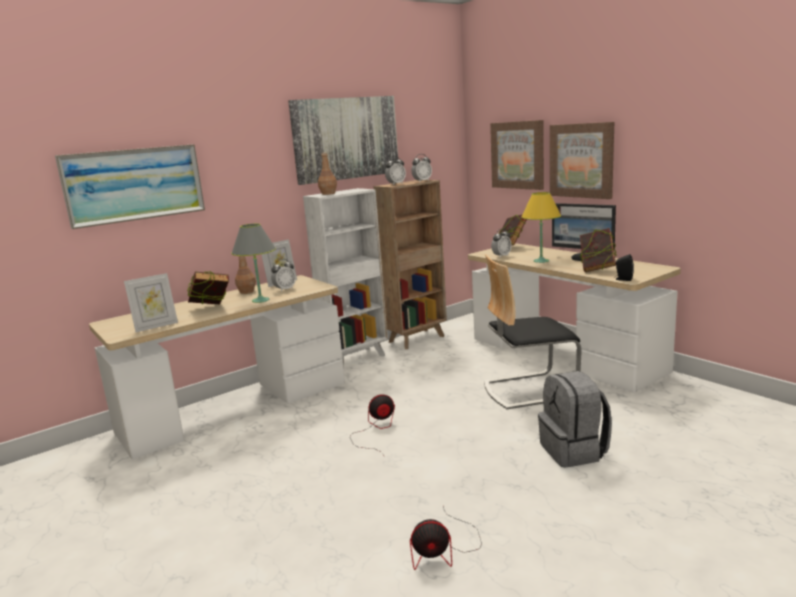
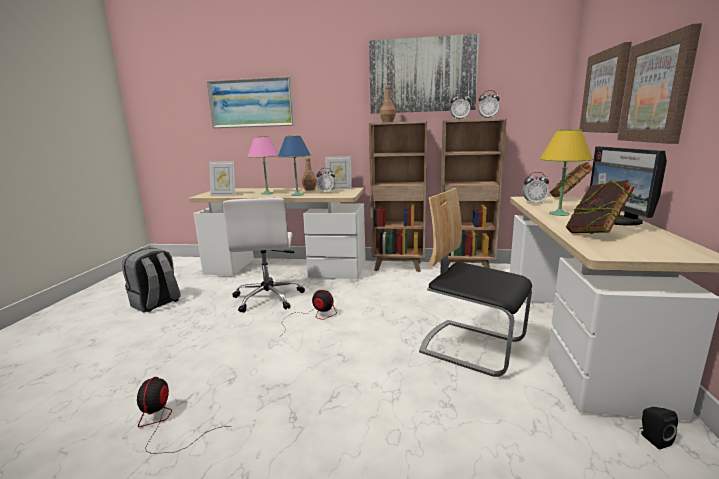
camera: 45 degrees right, 0 degrees up
book [187,271,229,304] -> pink table lamp [247,136,279,195]
grey table lamp [231,224,276,303] -> blue table lamp [278,136,311,196]
white bookcase [303,188,388,368] -> brown bookcase [369,121,427,272]
fan [410,506,482,570] -> fan turned 45 degrees clockwise [137,377,230,454]
grey backpack [538,371,612,467] -> grey backpack moved to [122,248,181,312]
black speaker [614,254,634,281] -> black speaker moved to [639,407,678,449]
none -> white office chair [222,198,305,313]

